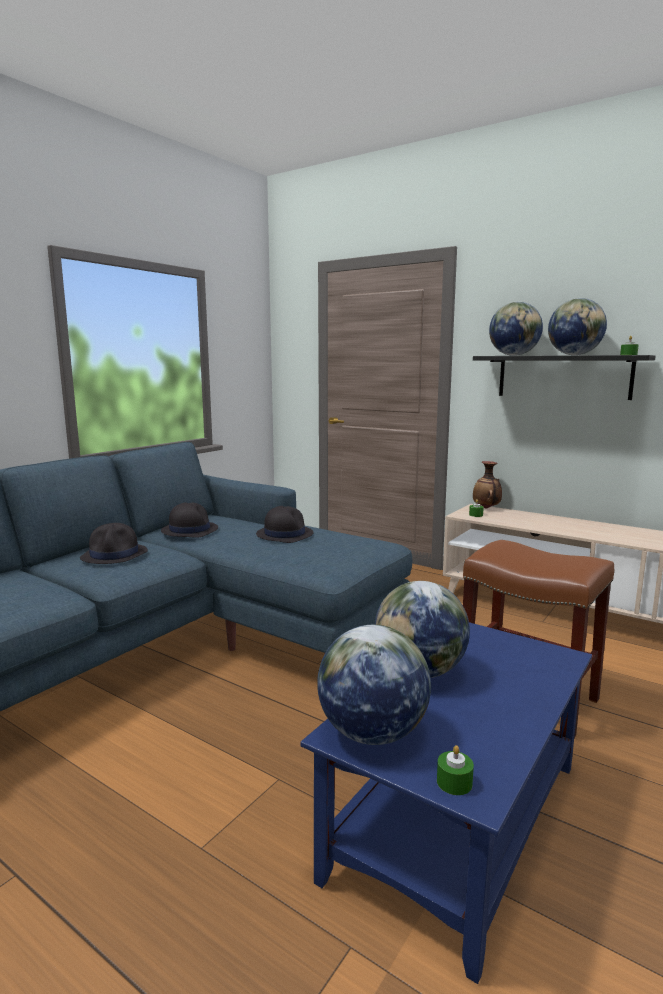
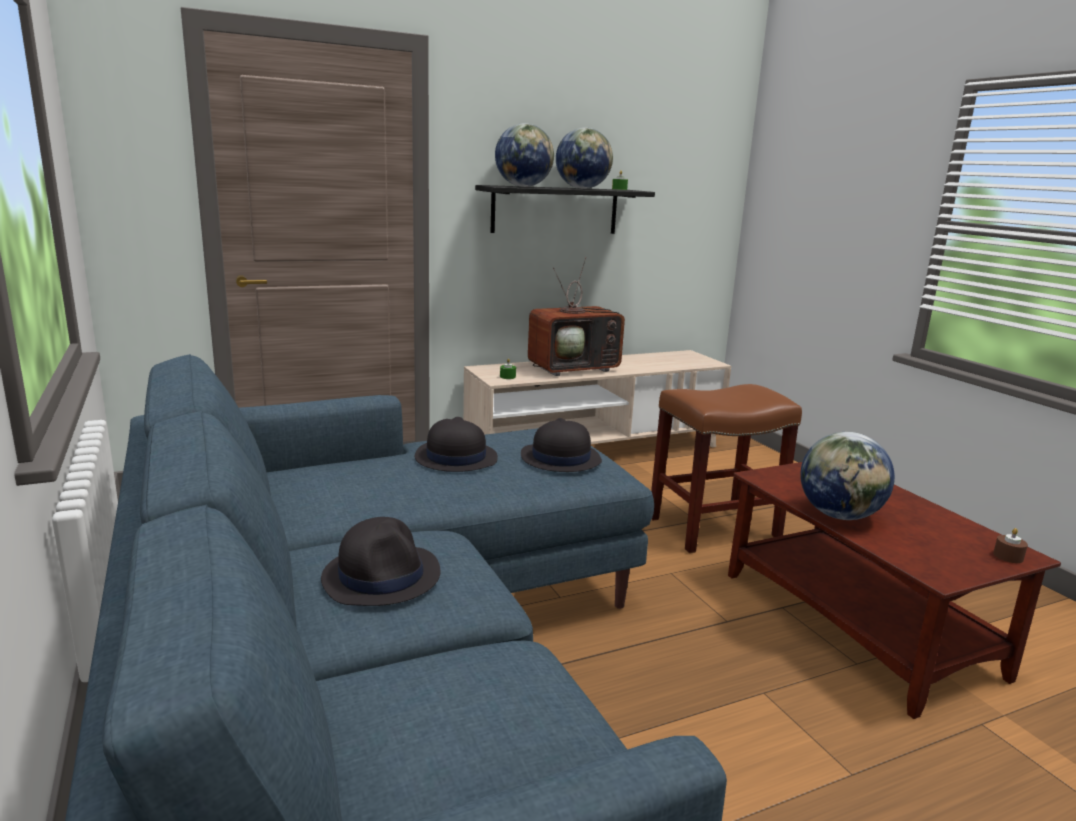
camera: 60 degrees left, 5 degrees up
black hat [161,502,218,538] -> black hat moved to [521,418,602,472]
blue coffee table [300,622,592,984] -> brown coffee table [728,462,1061,719]
globe [317,625,431,745] -> none
green candle [437,745,474,795] -> brown candle [993,528,1028,563]
vase [473,461,502,509] -> none
none -> television [528,257,625,376]

